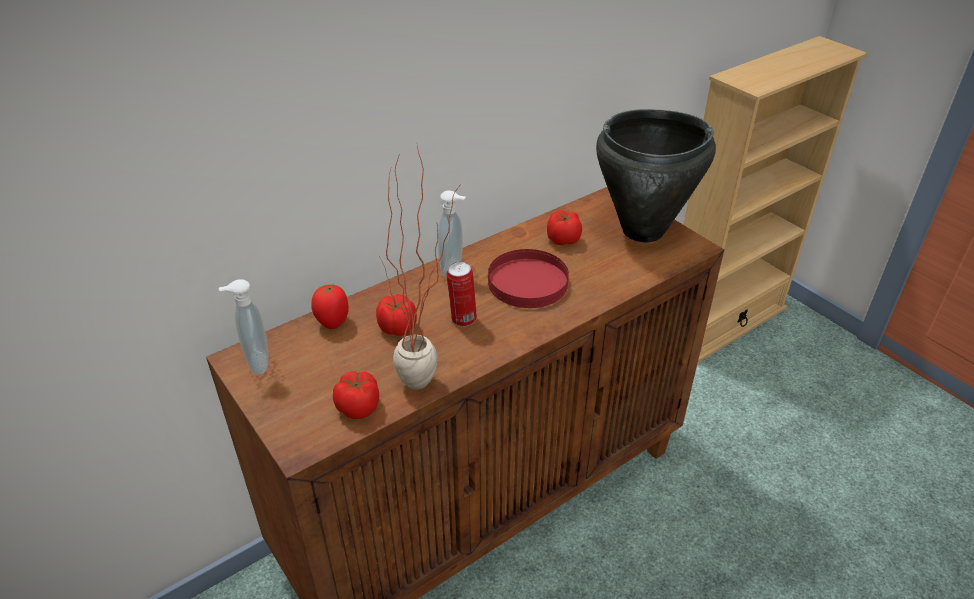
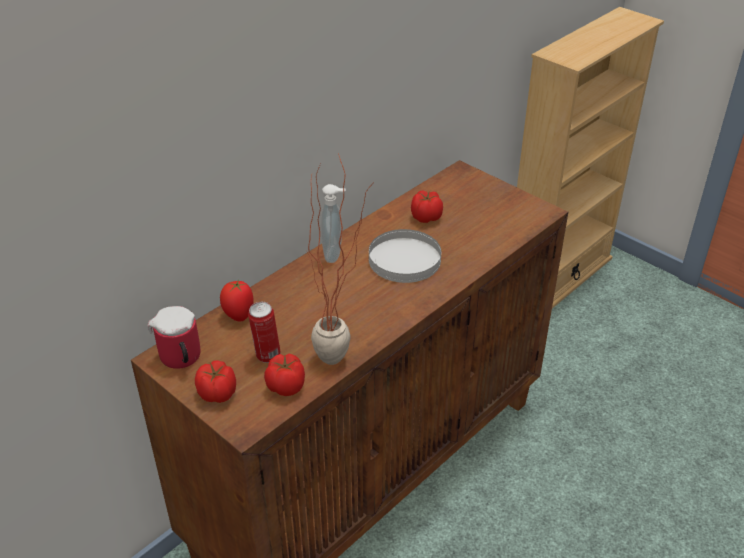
camera: 10 degrees left, 0 degrees up
soap dispenser [219,279,269,375] -> mug [147,306,201,369]
tomato [376,294,417,336] -> tomato moved to [195,360,236,403]
can [446,261,477,327] -> can moved to [248,302,280,363]
red plate [488,249,569,308] -> white plate [369,229,441,283]
black cooking pot [596,109,716,242] -> none

